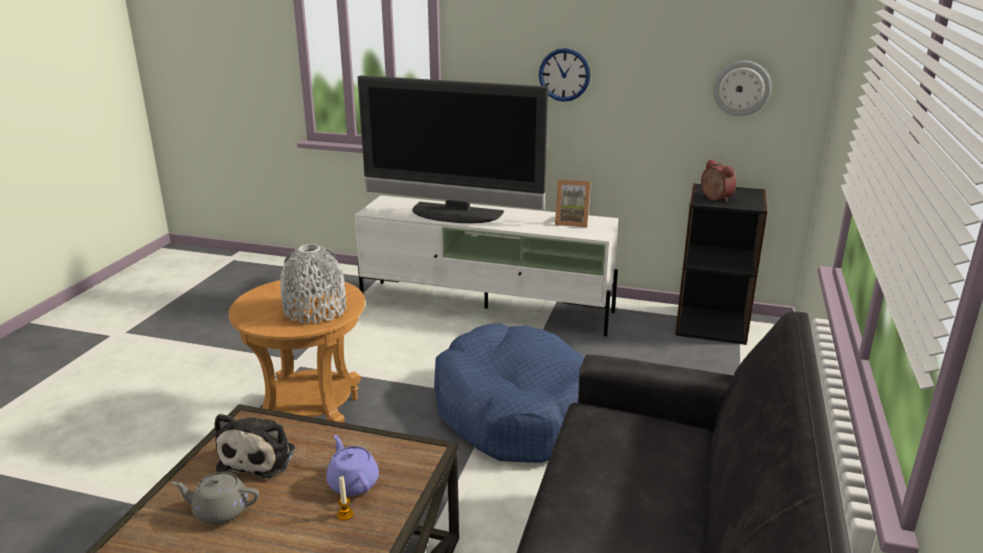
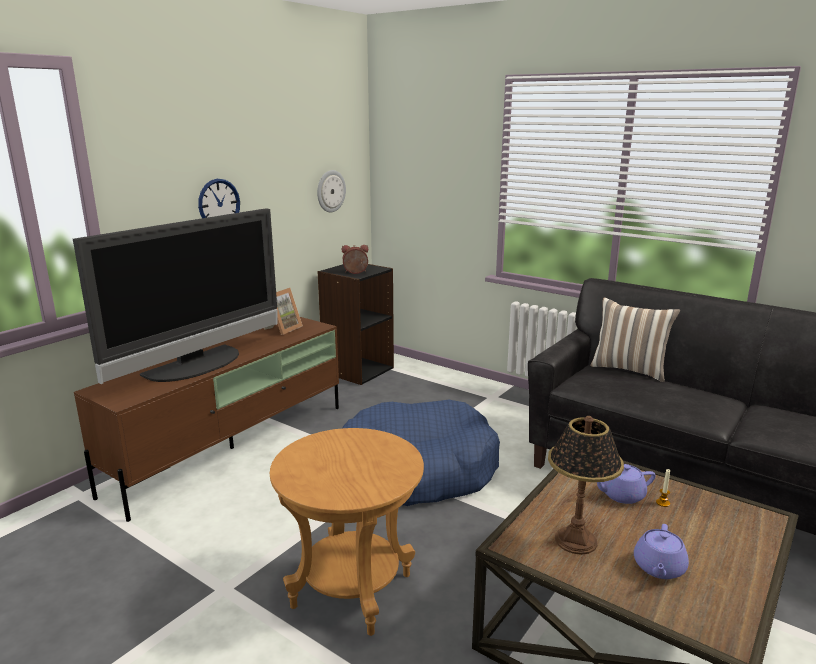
camera: 70 degrees left, 5 degrees down
grey teapot [171,472,259,524] -> purple teapot [634,524,689,579]
plush toy [214,414,295,478] -> table lamp [548,416,624,555]
grey vase [280,244,346,324] -> none
white tv stand [355,195,619,337] -> brown tv stand [74,317,339,522]
none -> pillow [590,297,680,382]

